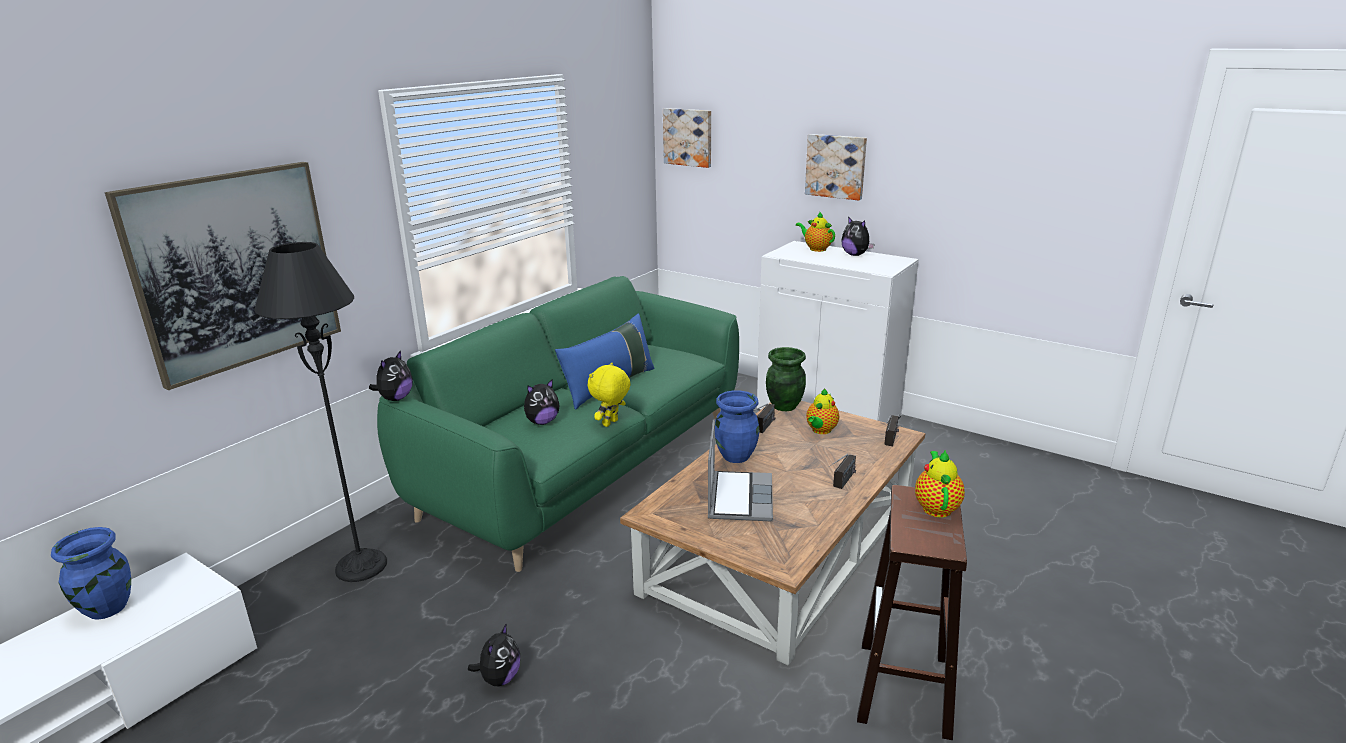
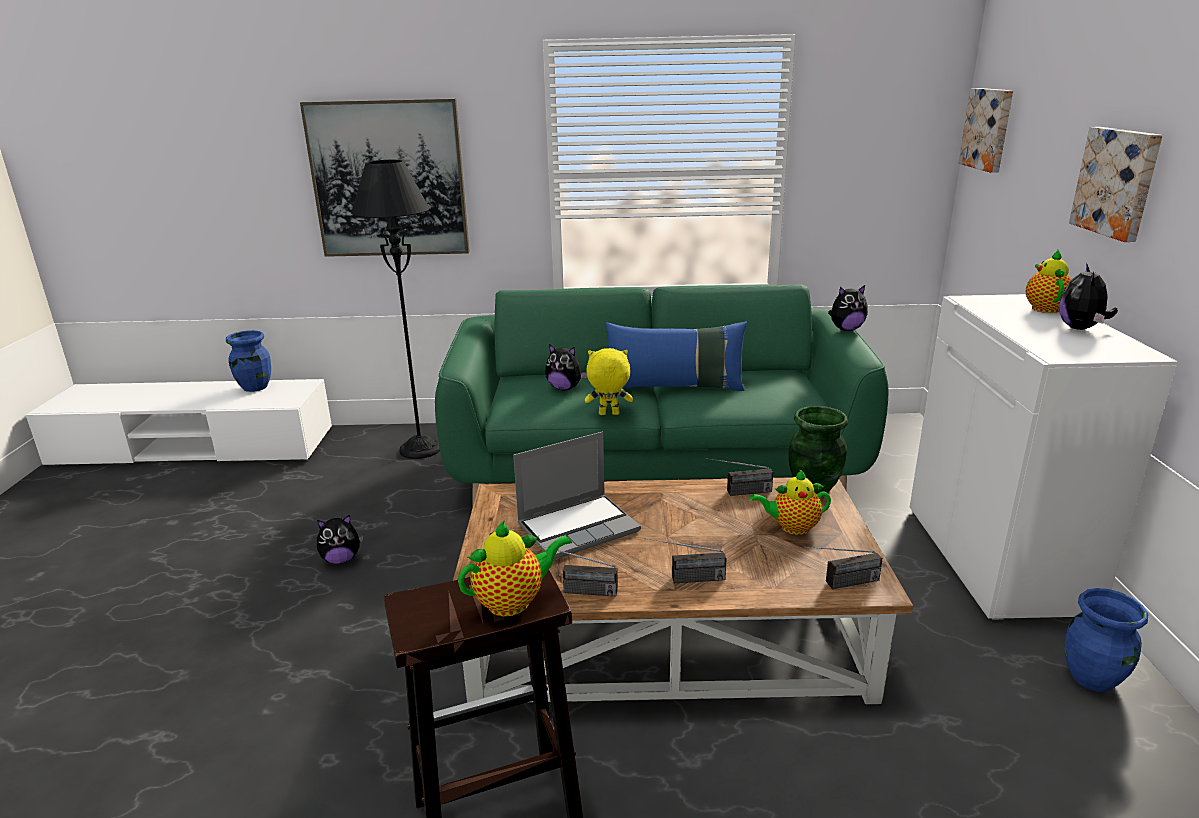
camera: 55 degrees right, 0 degrees up
plush toy [369,350,413,401] -> plush toy moved to [828,284,868,331]
blue vase [715,391,759,463] -> blue vase moved to [1064,588,1148,692]
none -> radio [535,544,618,596]

